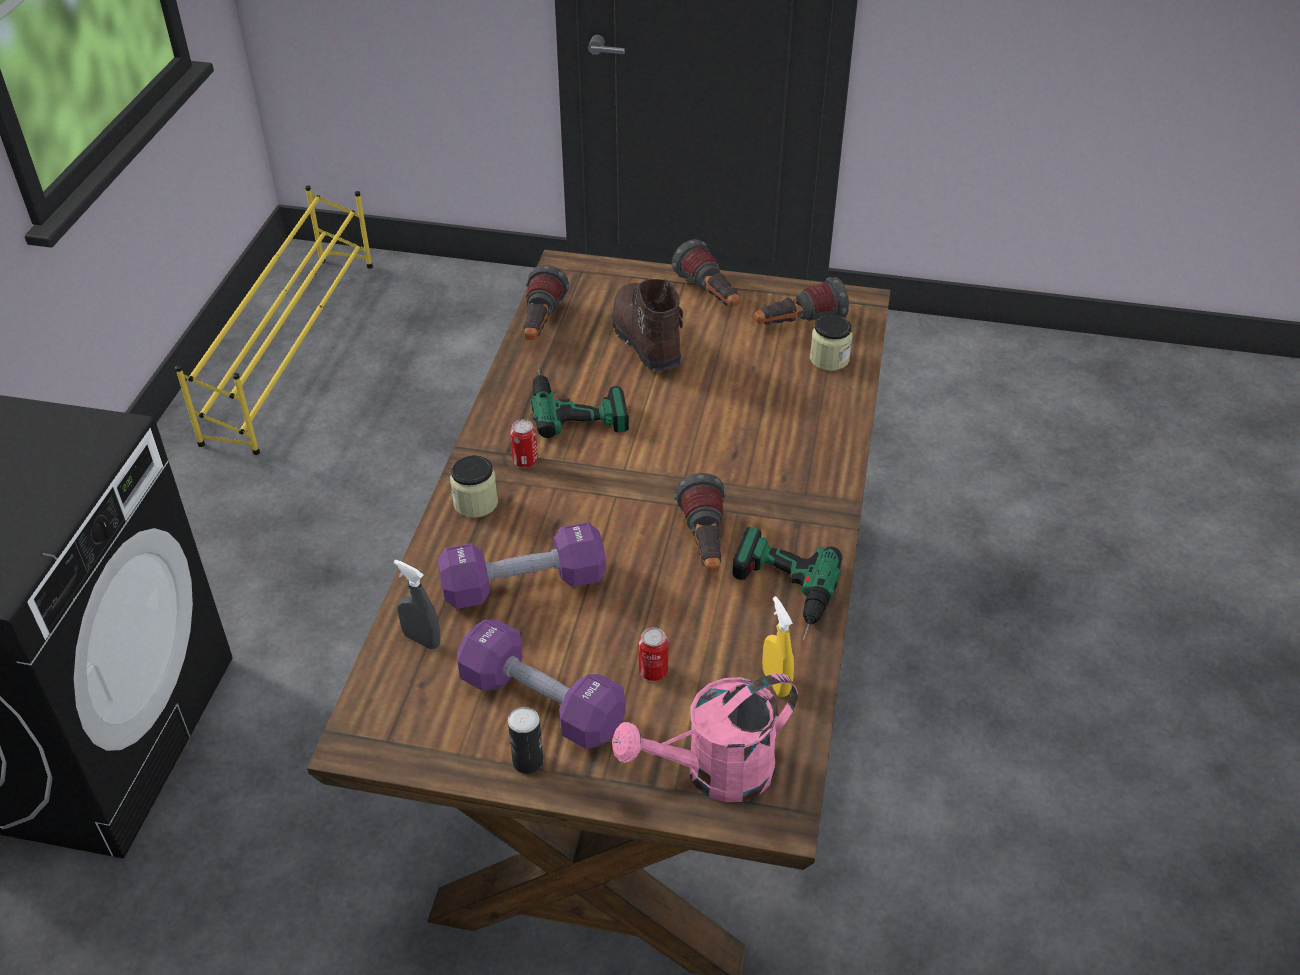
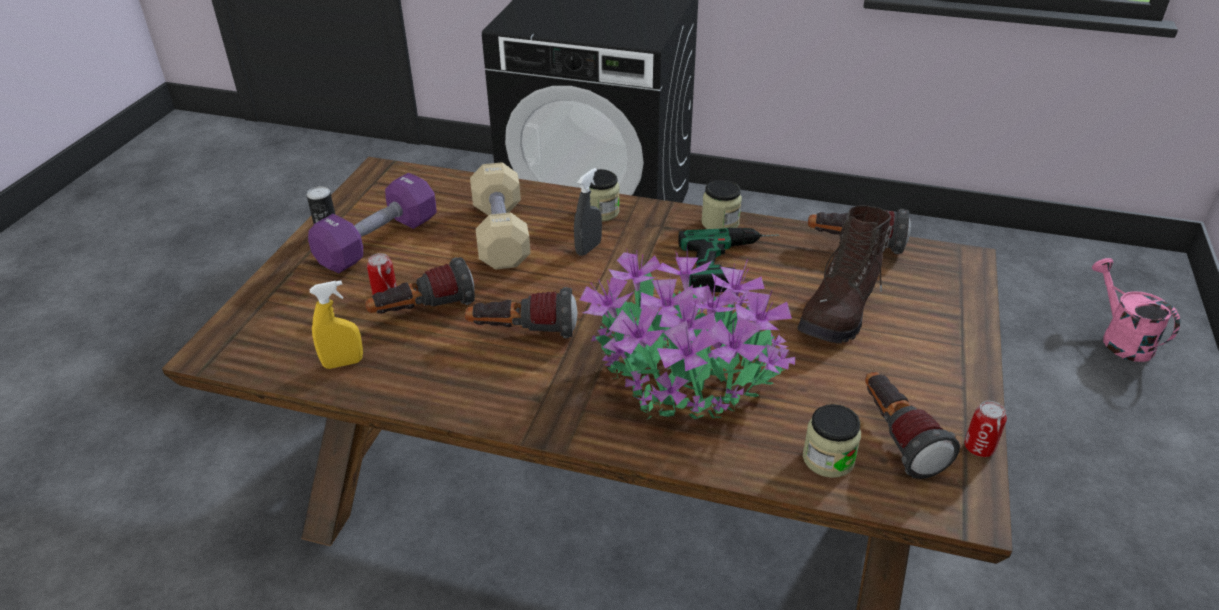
camera: 95 degrees right, 5 degrees down
yellow shoe rack [175,186,373,455] -> none
grey spray bottle [394,560,440,650] -> grey spray bottle moved to [574,168,602,256]
purple dumbbell [437,522,606,609] -> beige dumbbell [470,162,530,269]
can [510,419,538,467] -> can moved to [964,401,1007,457]
brown boot [612,279,683,371] -> brown boot turned 135 degrees clockwise [797,206,894,343]
pink watering can [612,674,798,802] -> pink watering can moved to [1092,258,1180,362]
flashlight [672,239,740,307] -> flashlight moved to [365,257,475,314]
power drill [733,527,842,641] -> none
none -> potted plant [580,250,795,420]
none -> jar [701,180,742,229]

